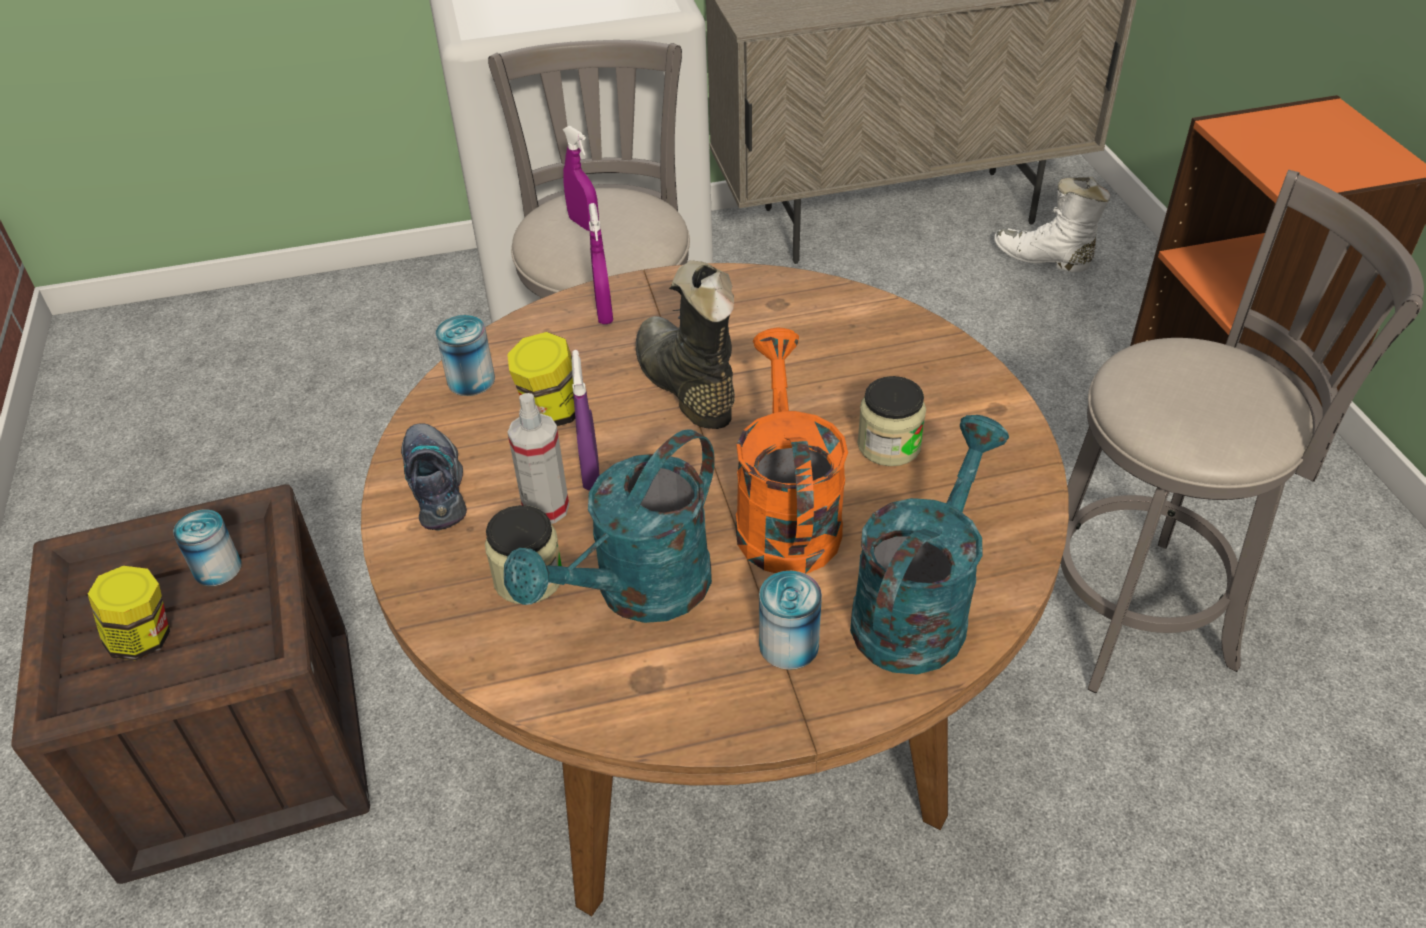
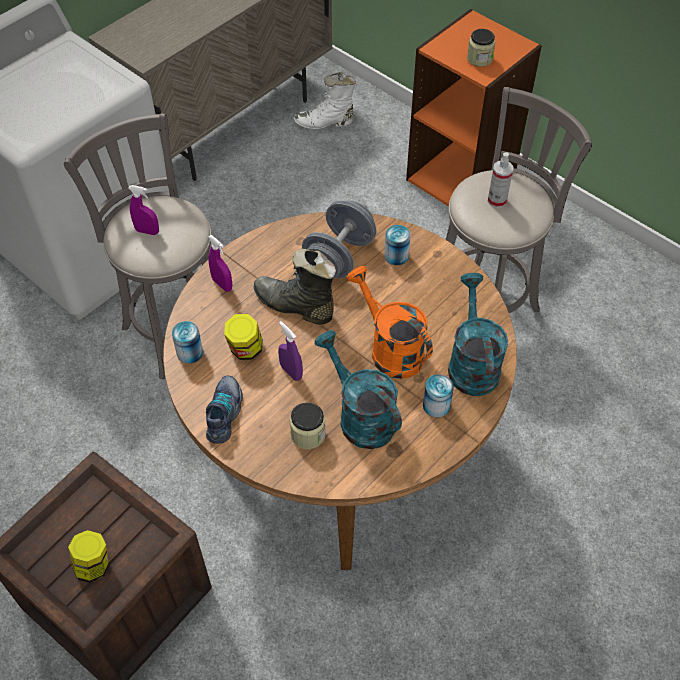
camera: 35 degrees left, 10 degrees up
can [173,509,242,586] -> can moved to [384,225,411,265]
shoe [401,423,467,531] -> shoe turned 60 degrees clockwise [206,375,243,444]
turquoise watering can [504,430,715,623] -> turquoise watering can turned 135 degrees clockwise [314,330,402,449]
spray bottle [507,393,569,524] -> spray bottle moved to [488,152,514,208]
jar [857,376,926,466] -> jar moved to [467,29,495,67]
none -> grey dumbbell [302,200,377,279]

